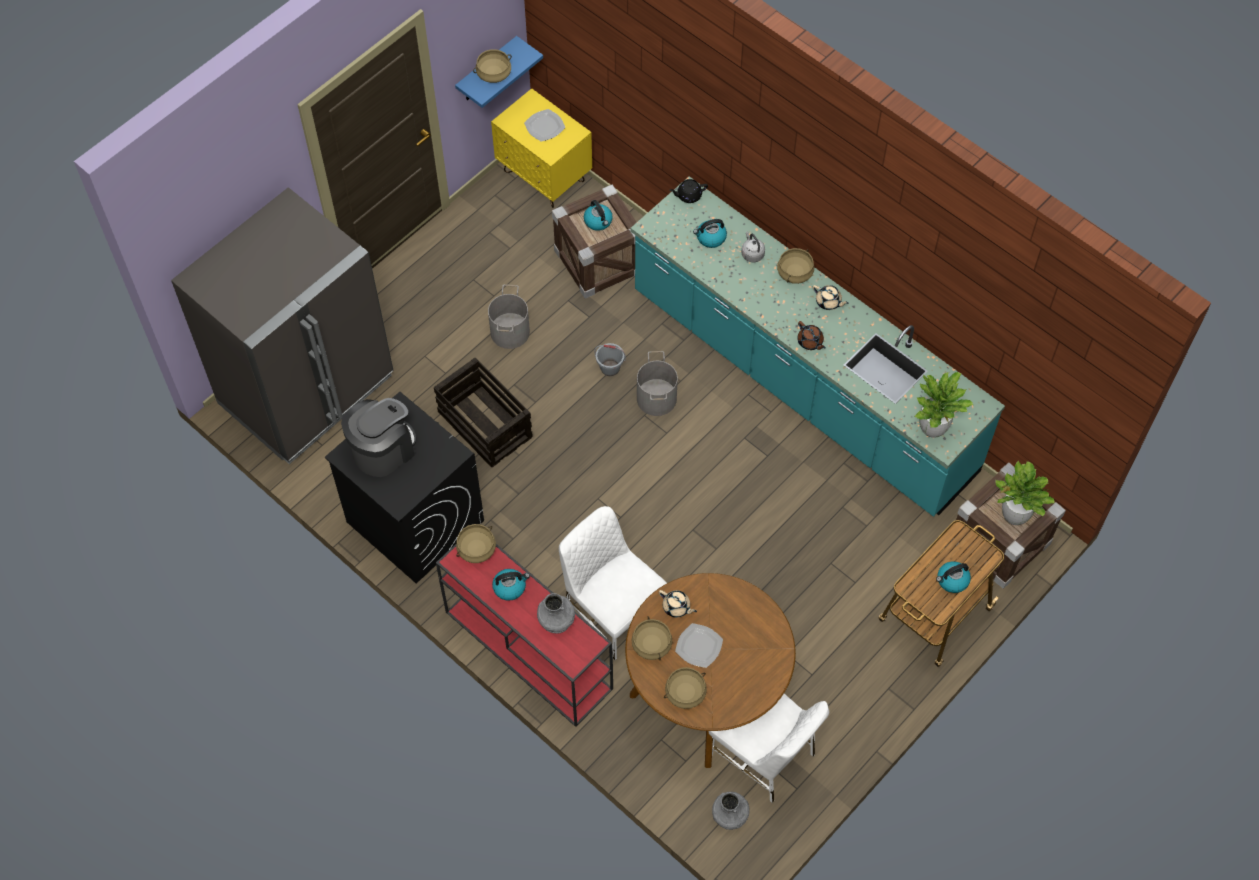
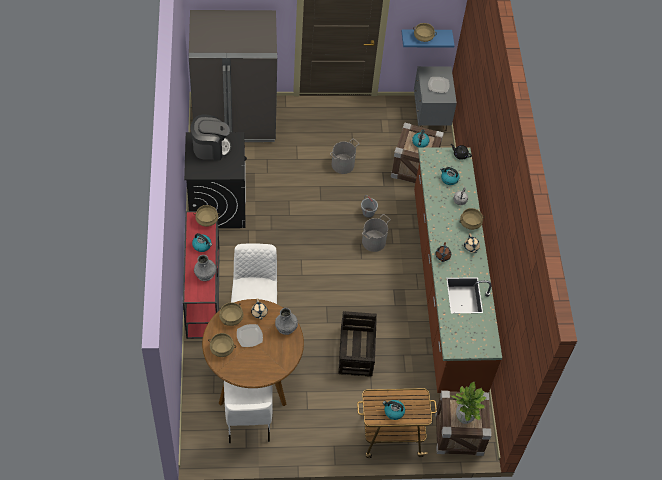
camera: 40 degrees right, 5 degrees down
crate [434,358,533,467] -> crate moved to [338,311,377,377]
yellow nightstand [491,88,592,208] -> grey nightstand [414,66,457,131]
turquoise counter [631,176,1005,517] -> brown counter [414,147,502,393]
grey vase [712,792,749,830] -> grey vase moved to [275,308,298,335]
potted plant [915,372,973,438] -> none

